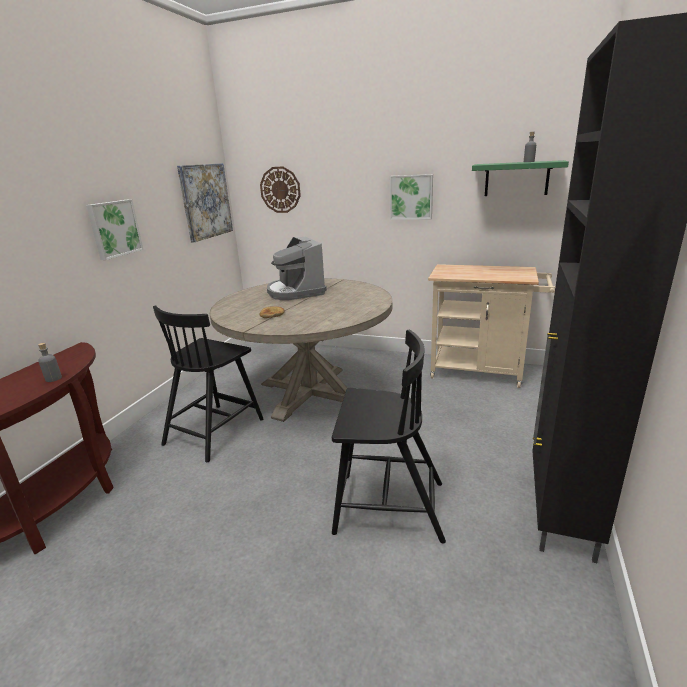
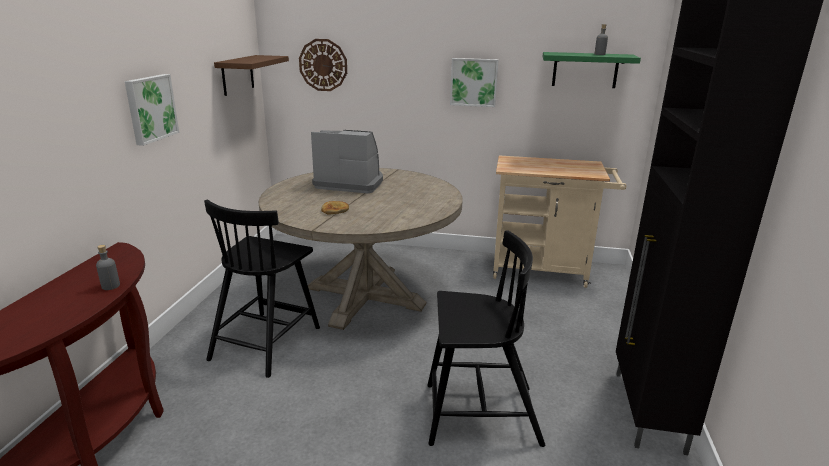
camera: 10 degrees left, 0 degrees up
picture [177,163,233,242] -> brown shelf [214,55,289,96]
coffee machine [267,237,327,300] -> coffee machine turned 135 degrees clockwise [311,130,383,194]

